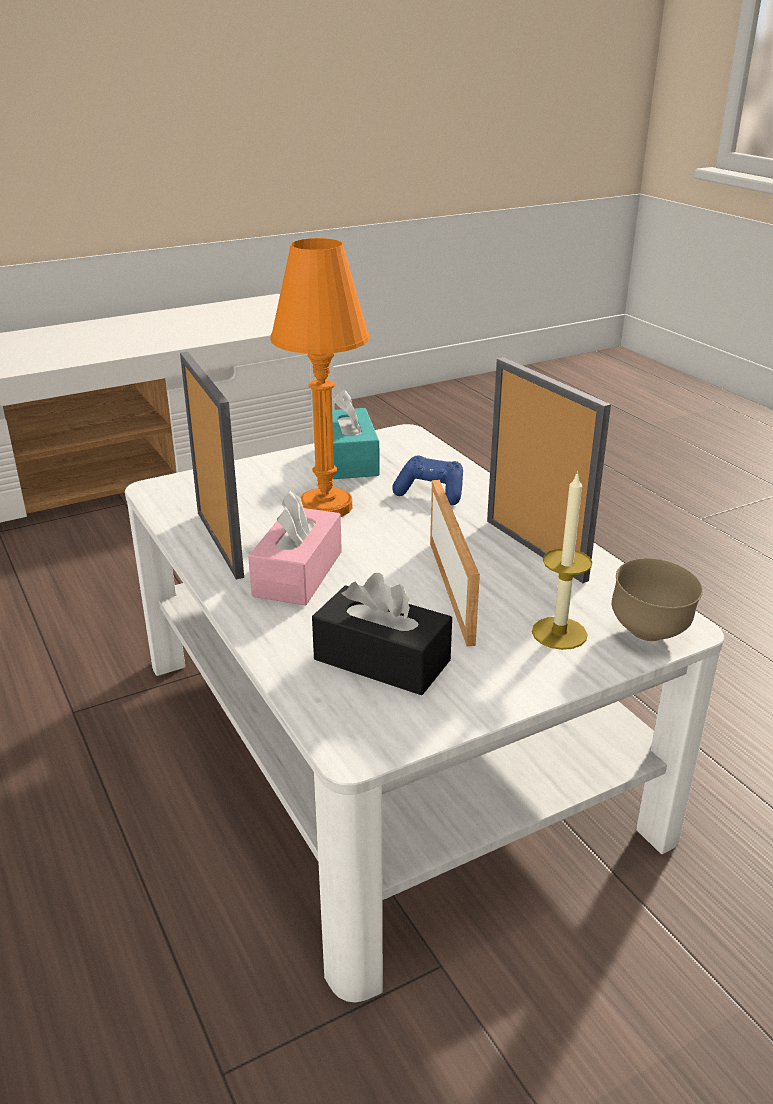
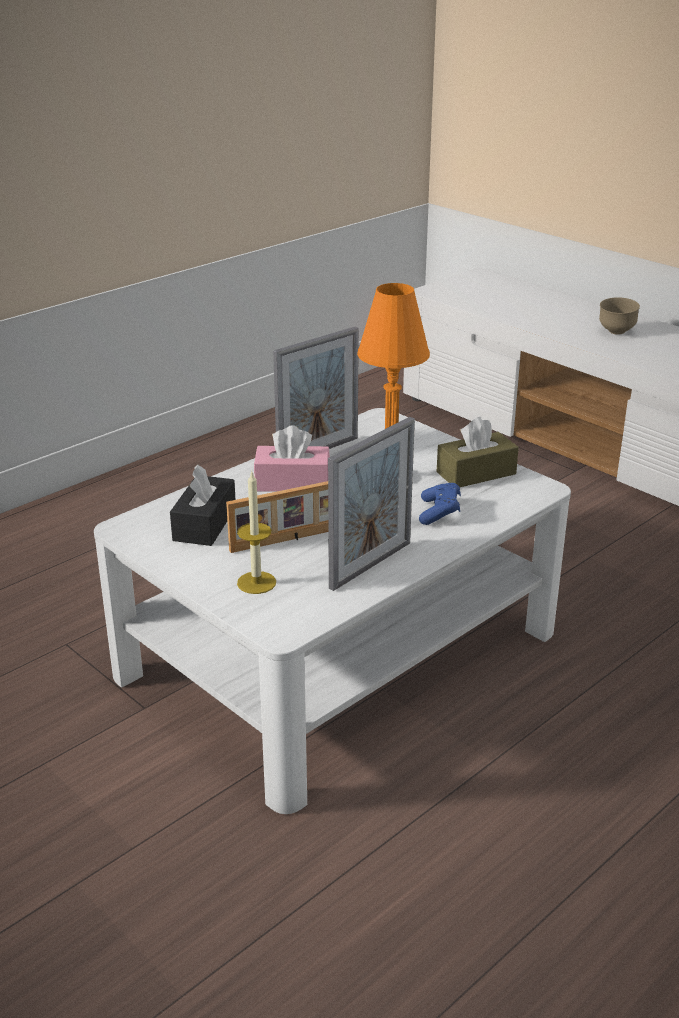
camera: 75 degrees right, 0 degrees up
turquoise tissue box [332,390,379,479] -> brown tissue box [437,417,519,487]
brown bowl [612,558,703,641] -> brown bowl moved to [599,297,640,335]

